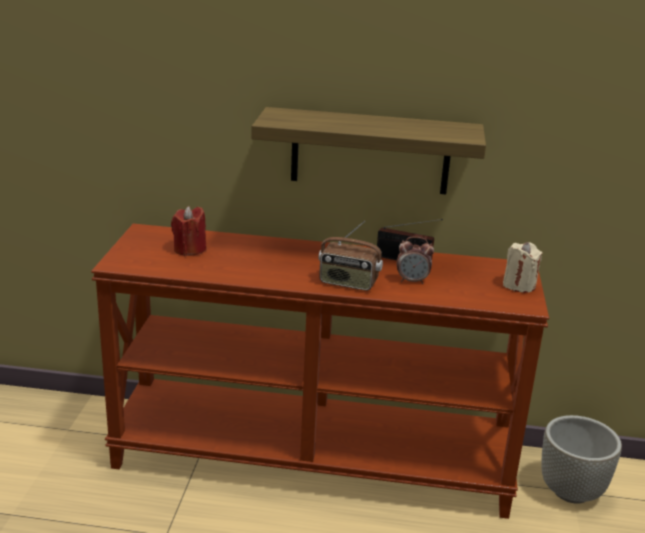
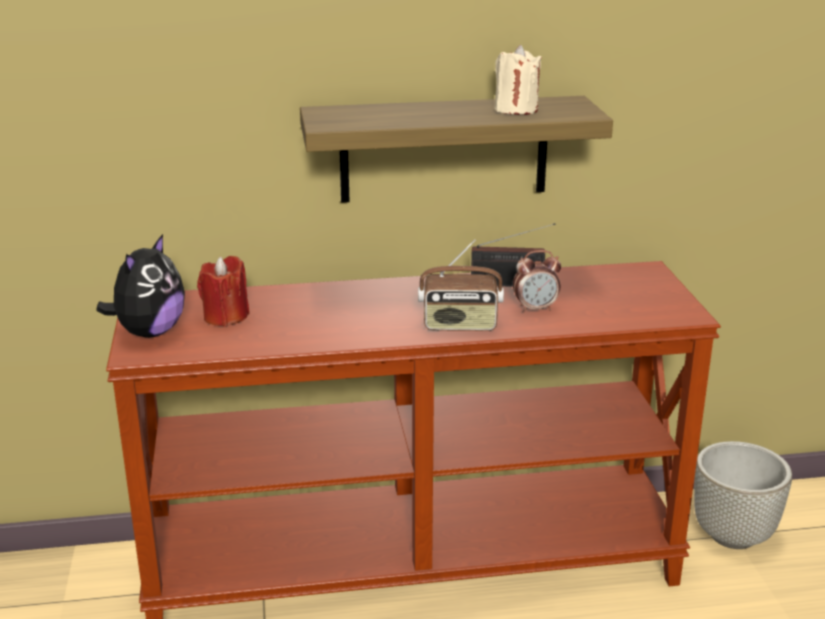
camera: 15 degrees left, 0 degrees up
beige candle [503,242,543,293] -> beige candle moved to [494,45,542,115]
none -> plush toy [96,234,185,338]

